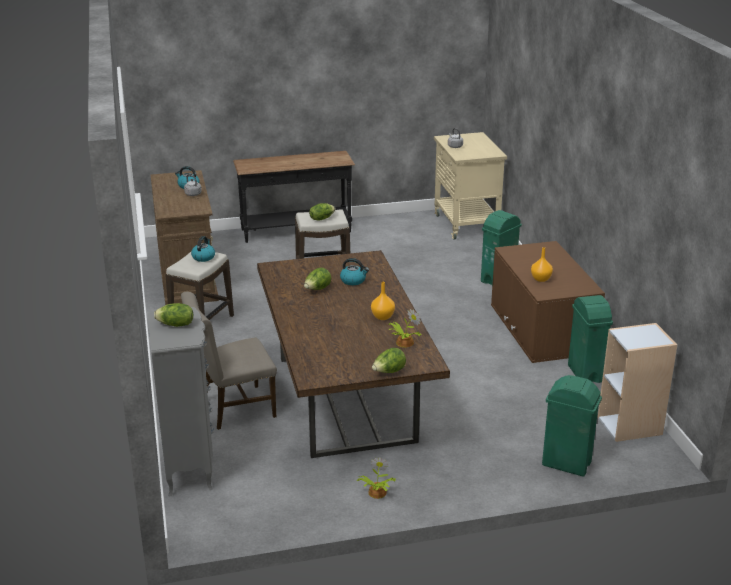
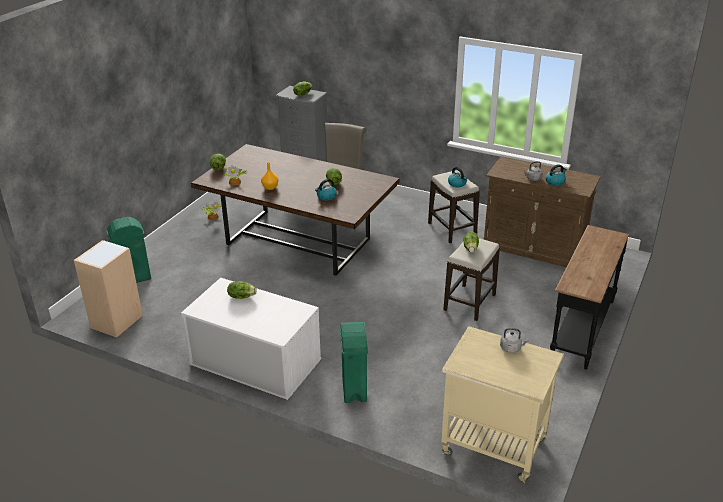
camera: 130 degrees right, 5 degrees up
brown cabinet [491,241,605,363] -> white cabinet [181,278,321,400]
orange vase [531,247,553,282] -> lettuce [227,281,257,299]
green trash can [568,295,613,383] -> none

